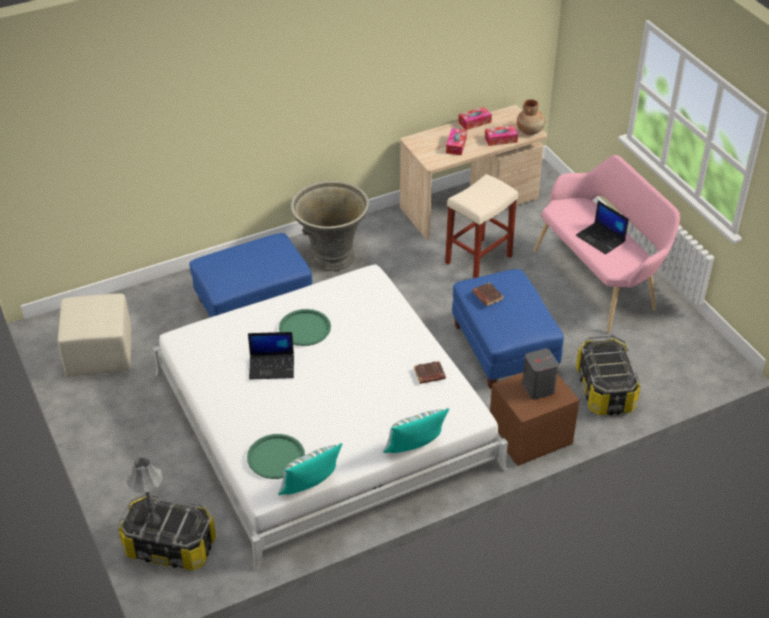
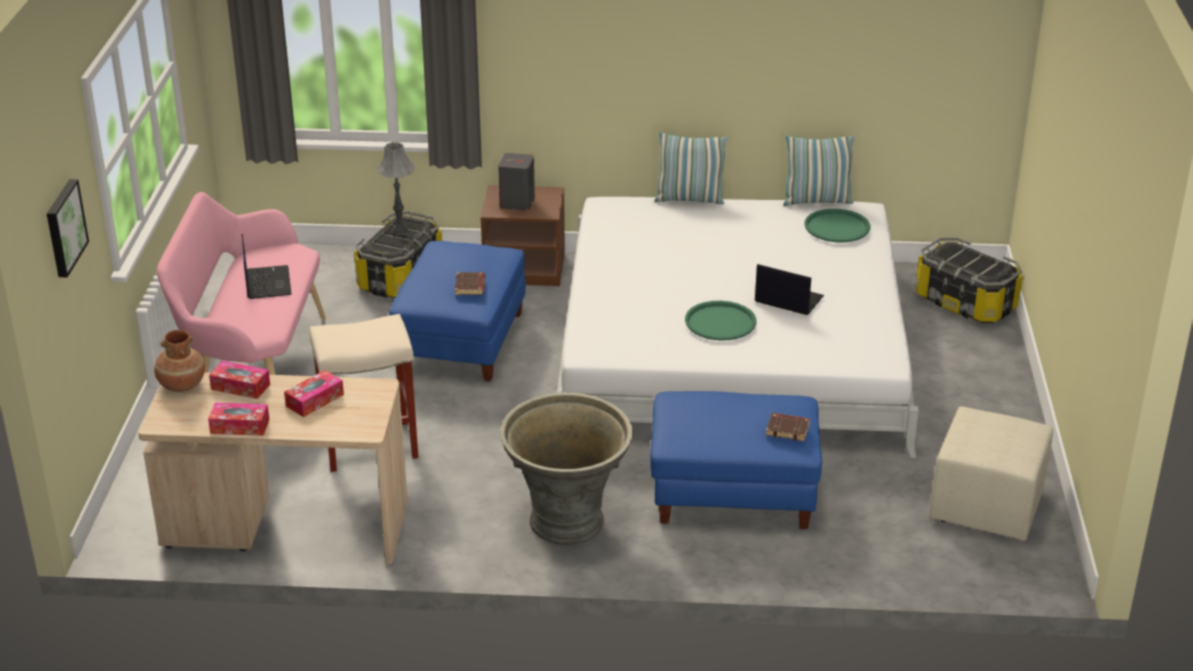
camera: 150 degrees left, 10 degrees down
grey table lamp [126,456,163,526] -> grey table lamp moved to [376,142,414,236]
brown book [414,361,446,384] -> brown book moved to [766,413,810,441]
none -> picture [47,179,89,277]

